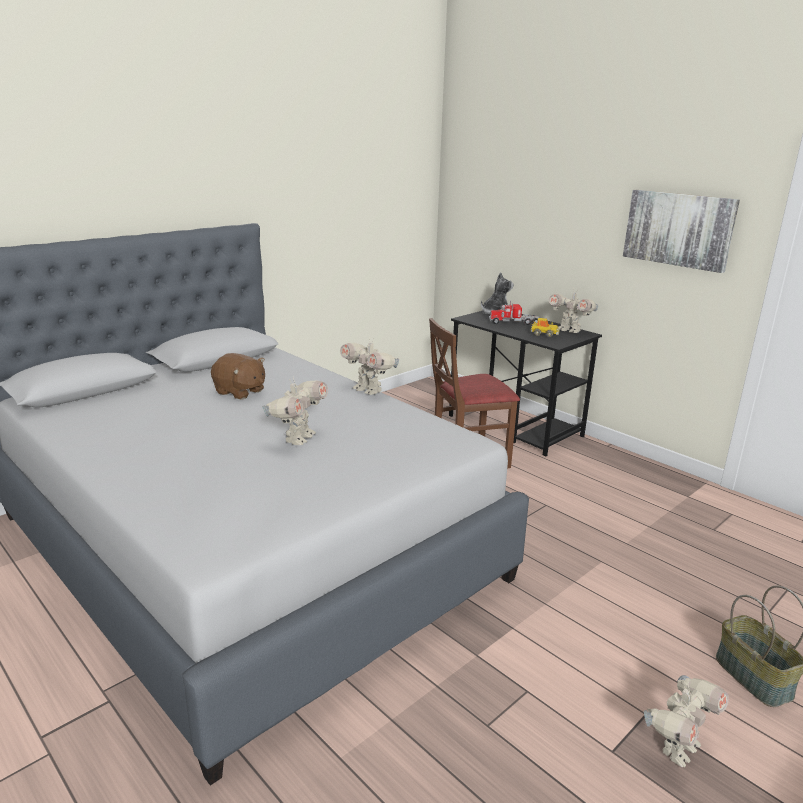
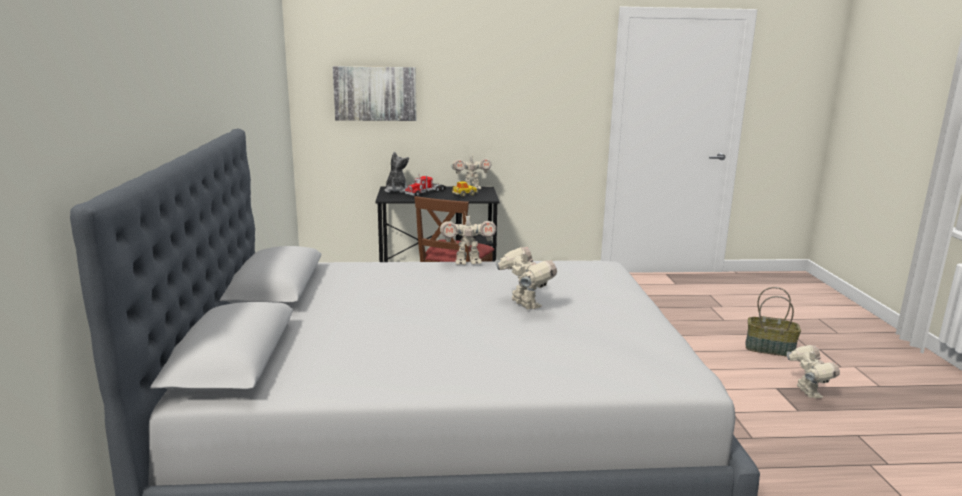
camera: 50 degrees left, 5 degrees down
brown plush toy [211,353,265,399] -> none
picture [623,190,740,273] -> picture moved to [333,66,416,121]

